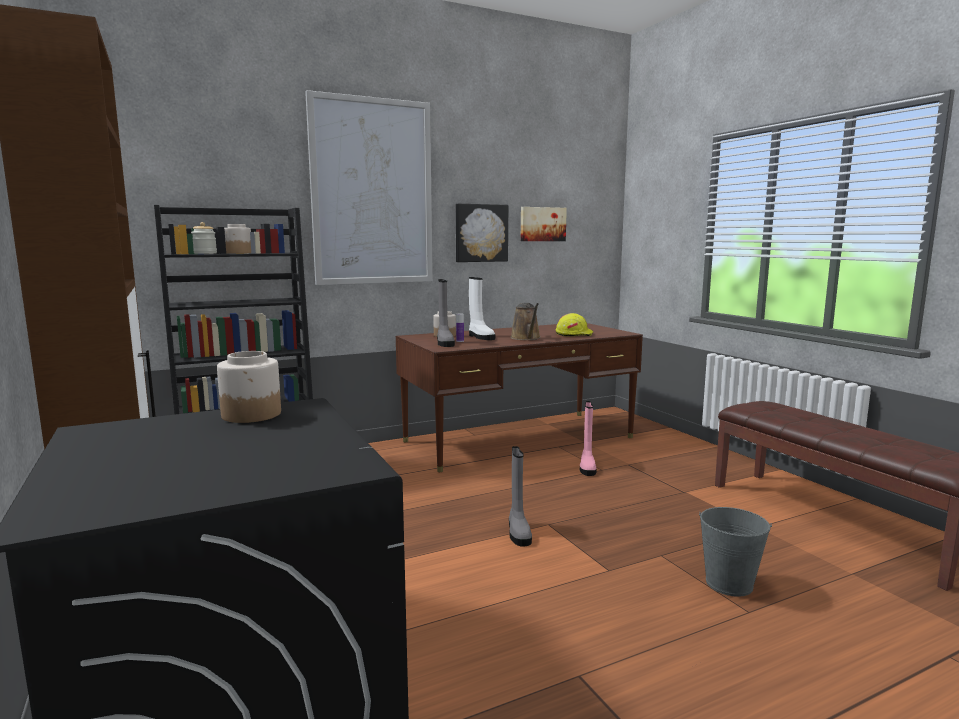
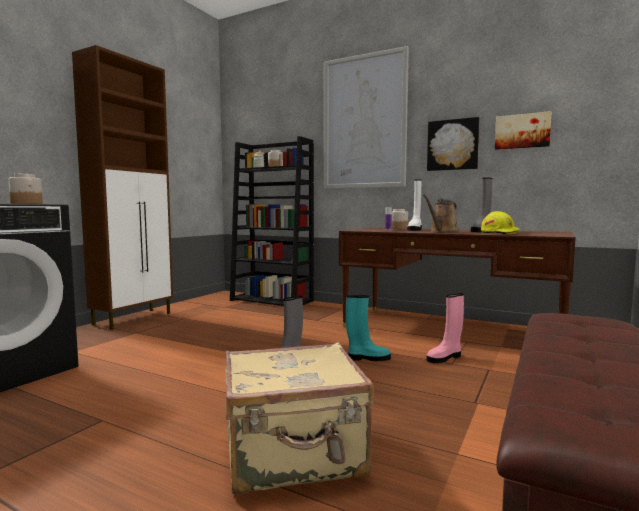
camera: 55 degrees right, 5 degrees down
grey boot [437,279,455,347] -> grey boot moved to [471,177,492,232]
grey bucket [699,507,772,597] -> beige suitcase [226,342,374,495]
none -> turquoise boot [346,295,391,361]

